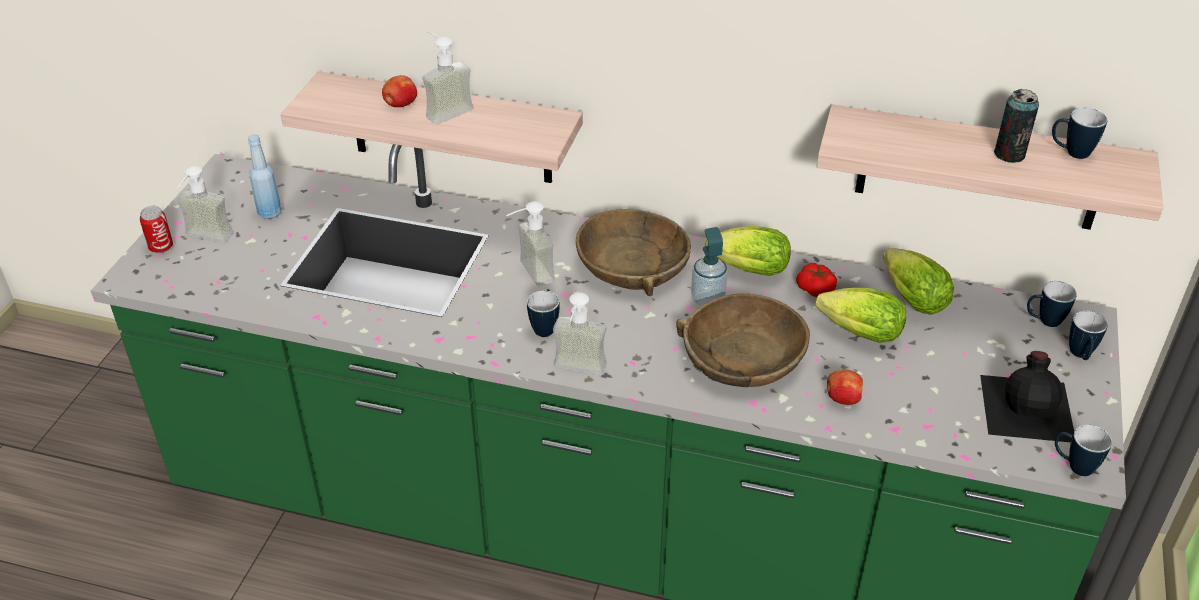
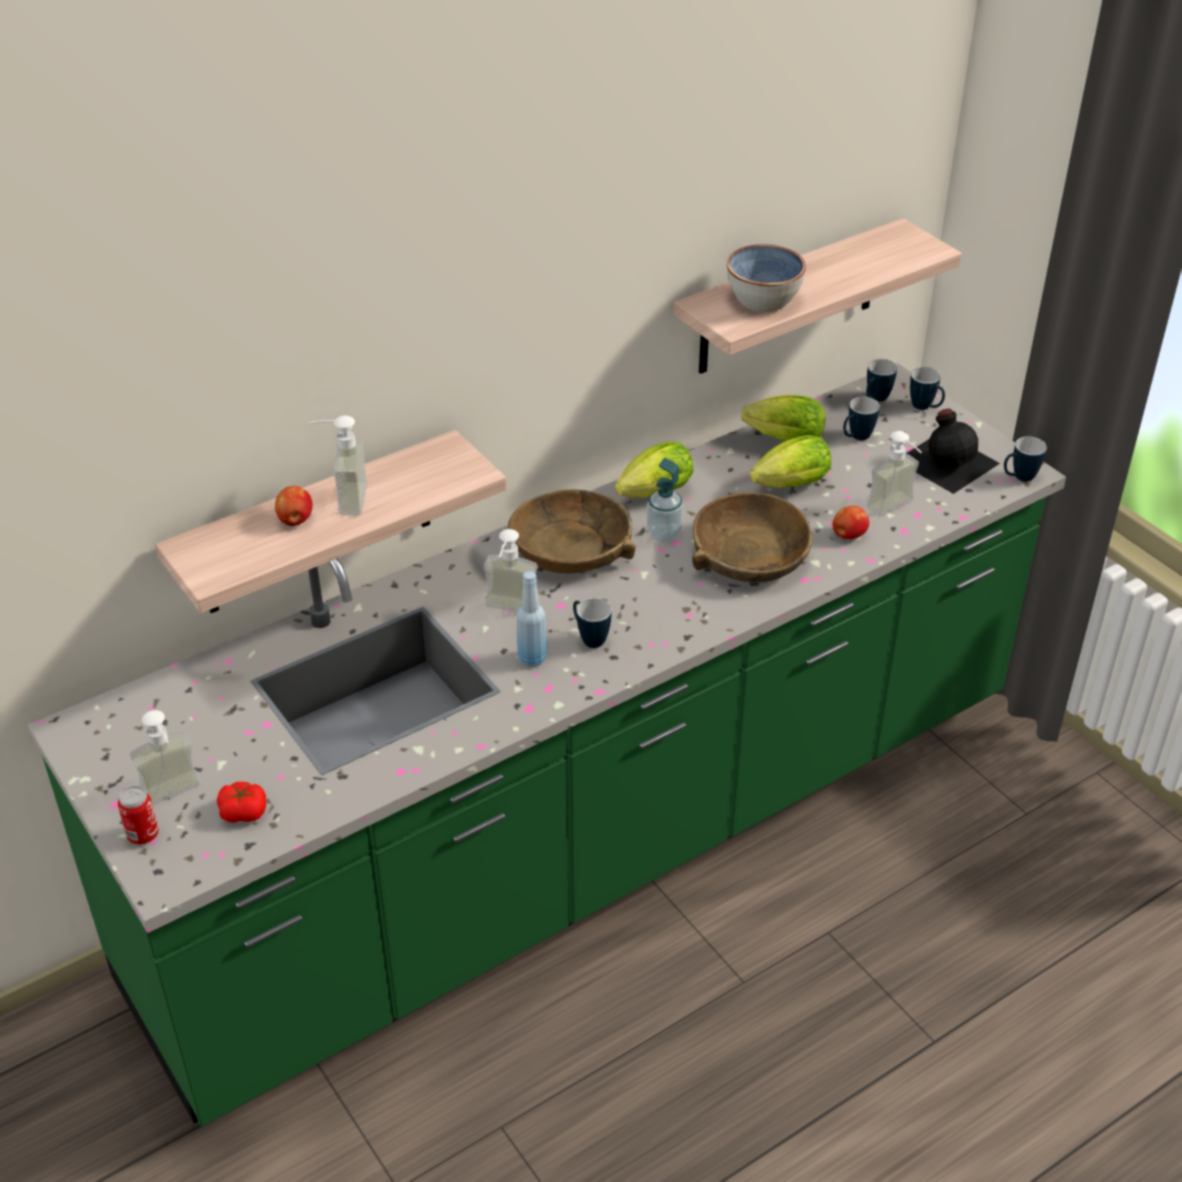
camera: 50 degrees left, 0 degrees up
blue bottle [248,134,282,219] -> blue bottle moved to [516,571,547,667]
soap dispenser [553,292,606,375] -> soap dispenser moved to [867,431,922,516]
tomato [796,263,837,297] -> tomato moved to [217,782,266,823]
can [994,89,1039,163] -> none
mug [1052,108,1108,159] -> mug moved to [843,396,880,440]
none -> bowl [727,244,806,312]

